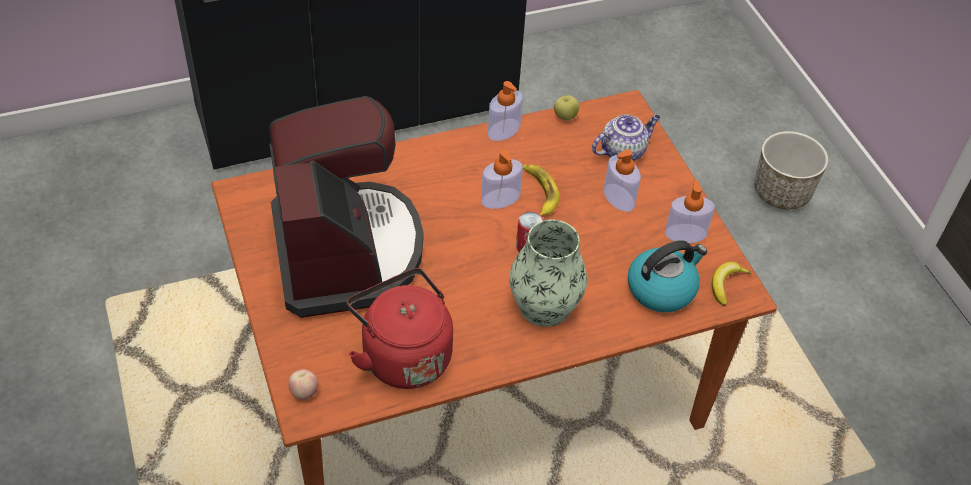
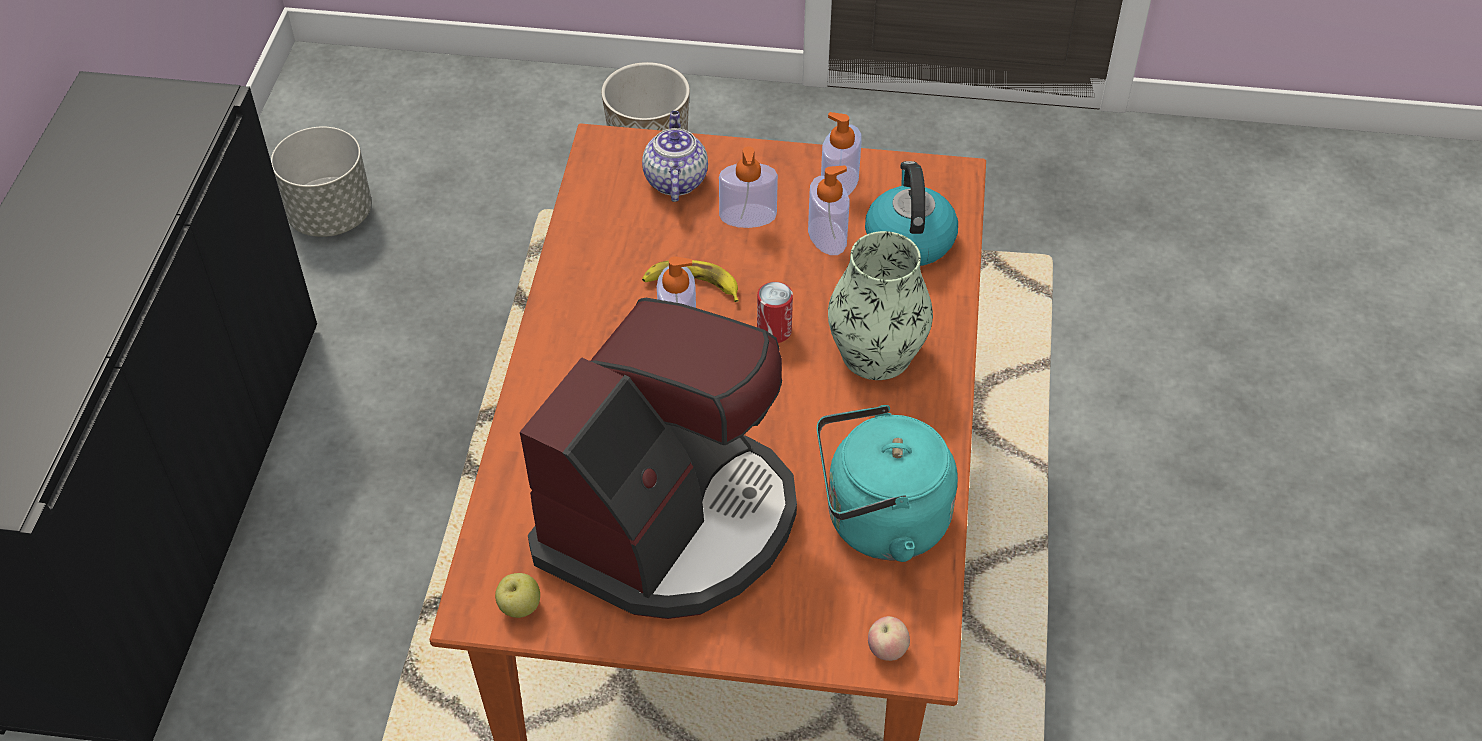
camera: 60 degrees left, 0 degrees up
coffee machine [269,96,423,318] -> coffee machine turned 105 degrees clockwise [520,298,797,619]
red kettle [347,268,453,389] -> turquoise kettle [817,405,958,562]
soap dispenser [488,81,523,141] -> soap dispenser moved to [808,165,850,255]
apple [554,95,579,121] -> apple moved to [495,573,540,618]
banana [712,262,751,306] -> none
none -> grey planter [271,126,372,237]

